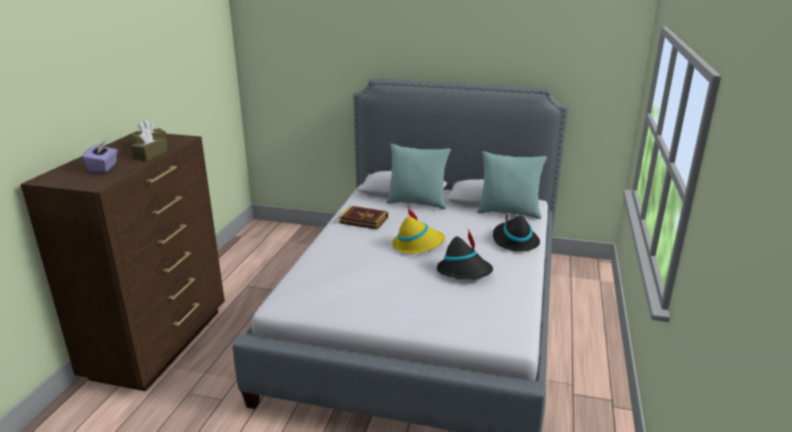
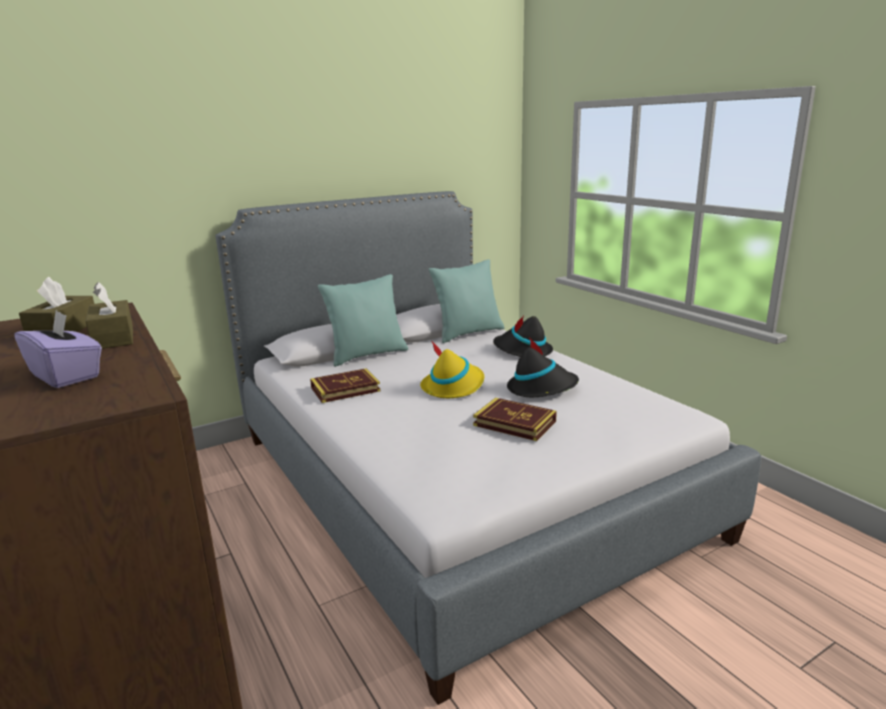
camera: 45 degrees left, 5 degrees down
none -> book [473,398,557,441]

